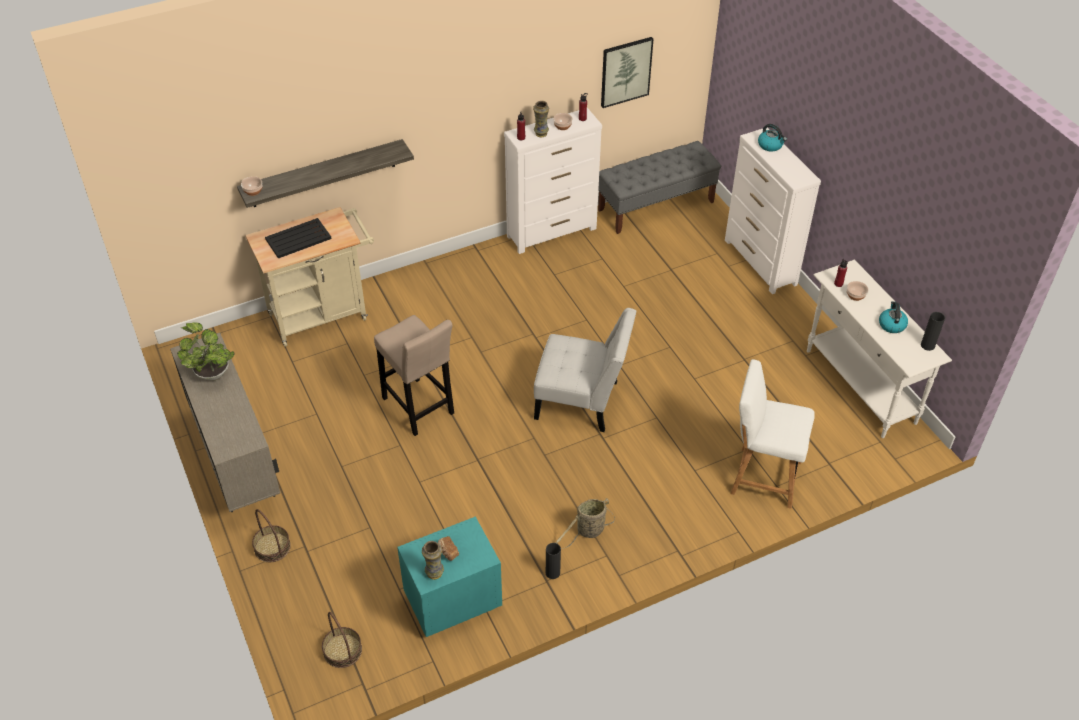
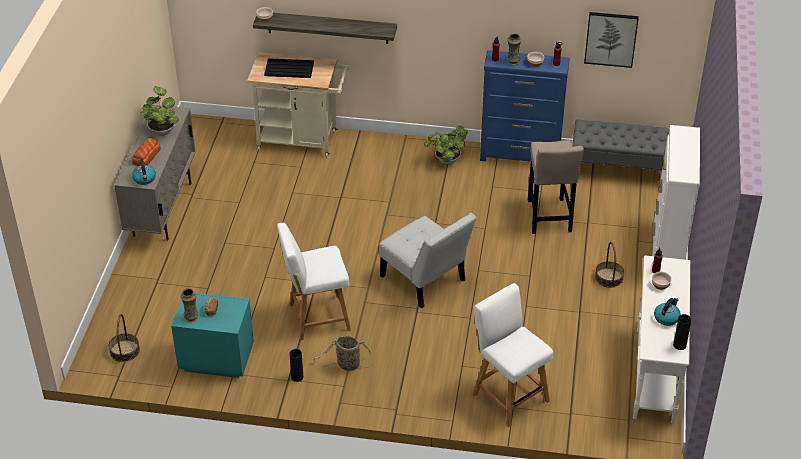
camera: 35 degrees right, 5 degrees down
basket [252,509,291,562] -> basket moved to [595,242,624,288]
beige stool [374,315,454,436] -> beige stool moved to [528,140,584,234]
white dresser [504,108,602,254] -> blue dresser [480,50,570,162]
kettle [758,124,787,152] -> kettle moved to [132,159,156,185]
none -> bread [132,138,161,166]
none -> white chair [277,223,351,341]
none -> potted plant [424,126,468,164]

